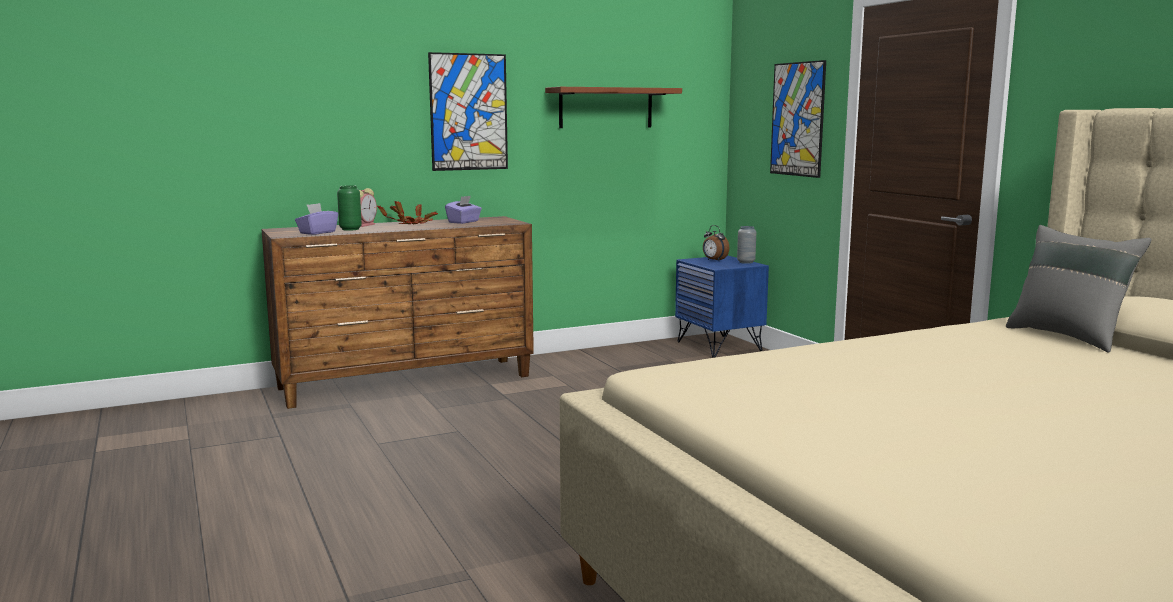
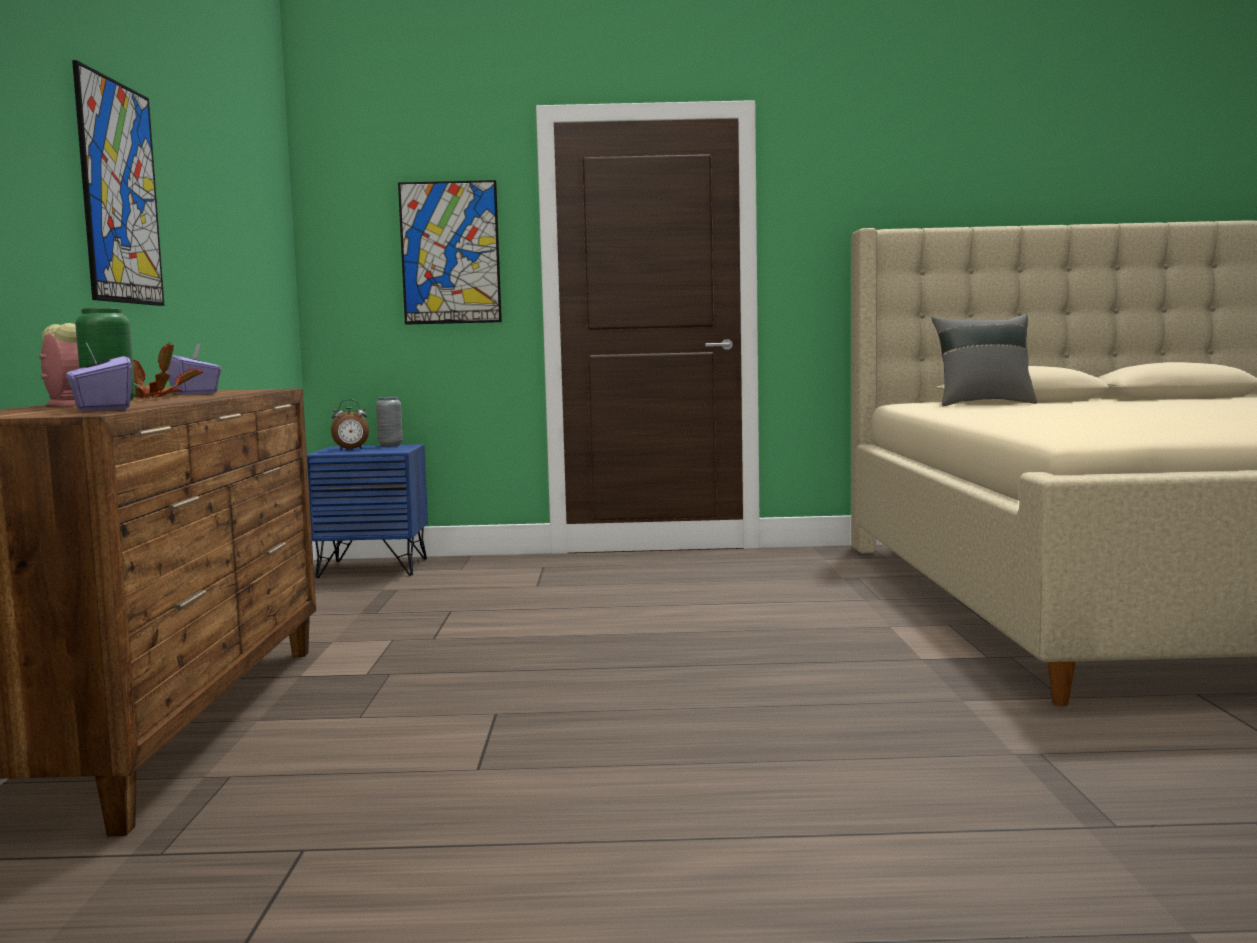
camera: 65 degrees left, 5 degrees down
brown shelf [545,87,682,128] -> none

